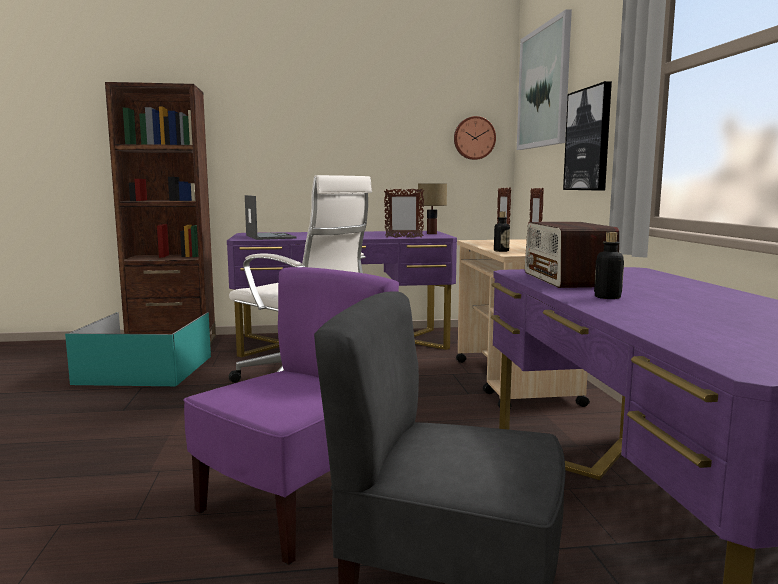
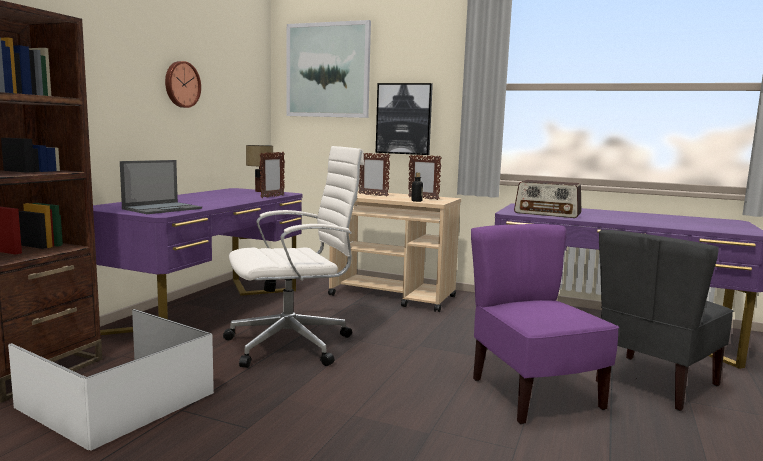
camera: 60 degrees left, 0 degrees up
turquoise storage box [65,312,211,386] -> white storage box [8,309,214,450]
laptop [245,195,296,240] -> laptop turned 120 degrees clockwise [120,160,202,214]
wall clock [454,116,496,160] -> wall clock moved to [165,61,201,108]
bottle [594,232,624,299] -> none

